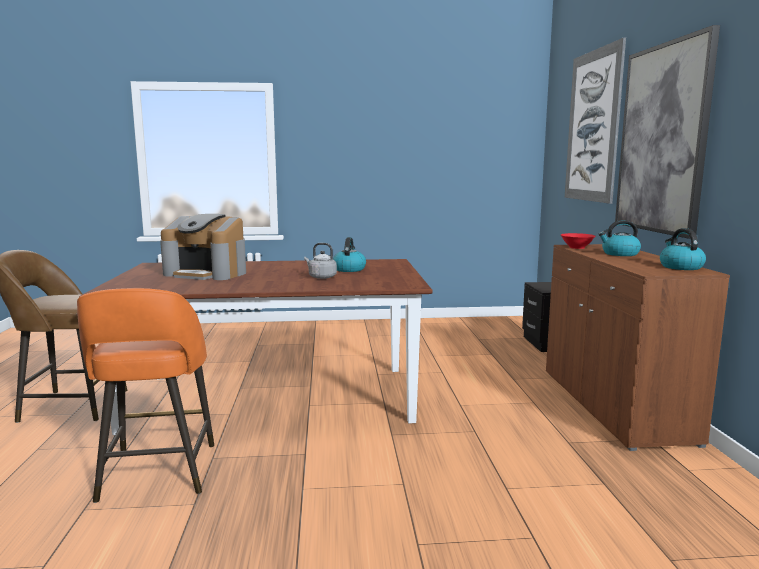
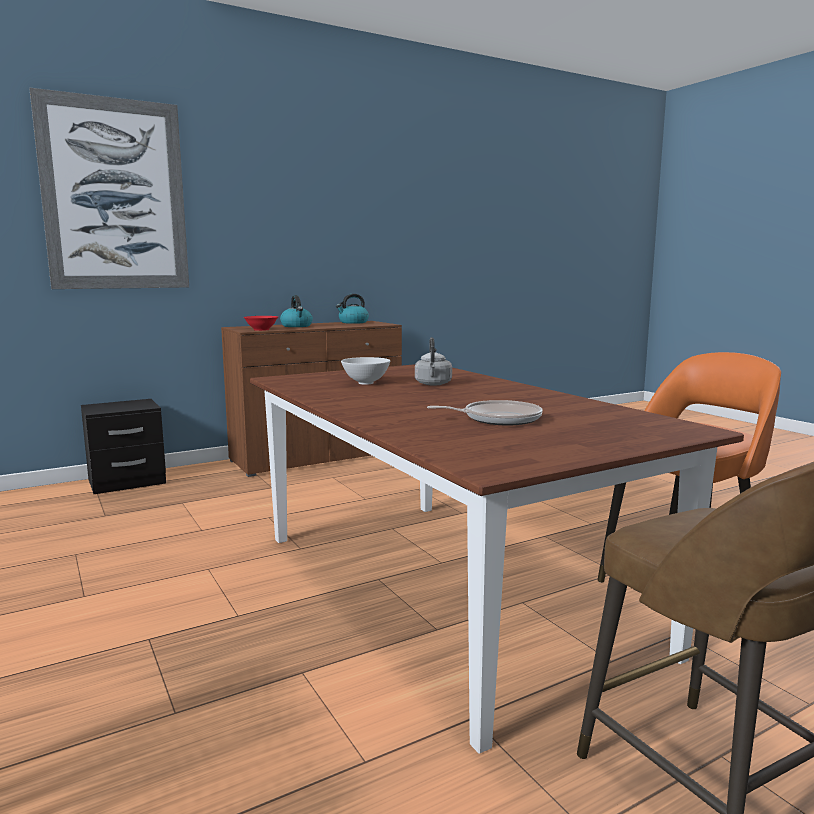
camera: 115 degrees left, 0 degrees up
coffee machine [160,214,246,280] -> frying pan [427,400,543,426]
kettle [333,237,366,272] -> white bowl [341,357,390,385]
picture [615,25,720,239] -> none

